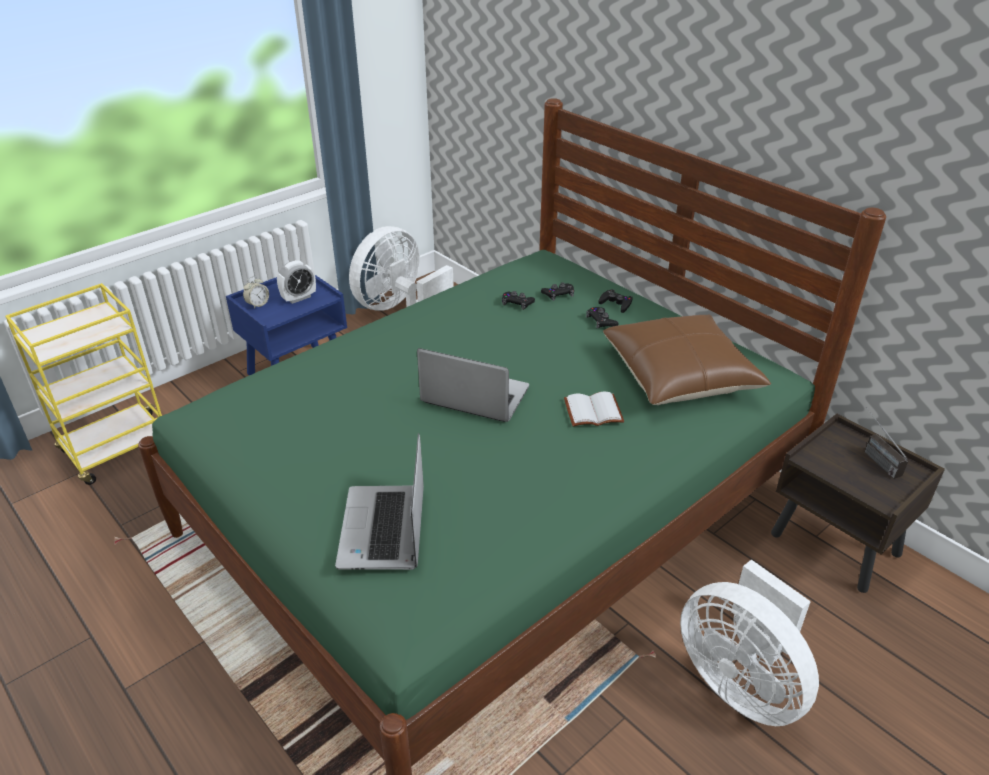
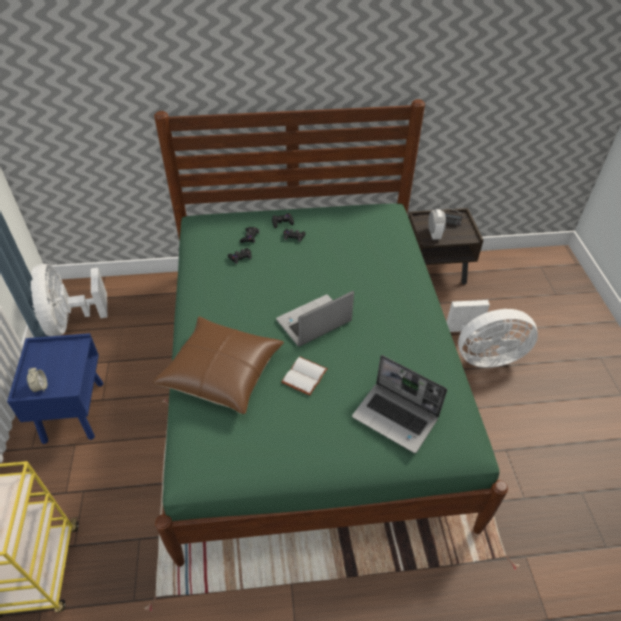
camera: 55 degrees left, 10 degrees up
alarm clock [277,260,316,304] -> alarm clock moved to [428,209,446,240]
white book [564,392,624,426] -> white book moved to [281,356,328,396]
brown pillow [603,315,771,405] -> brown pillow moved to [153,317,284,414]

